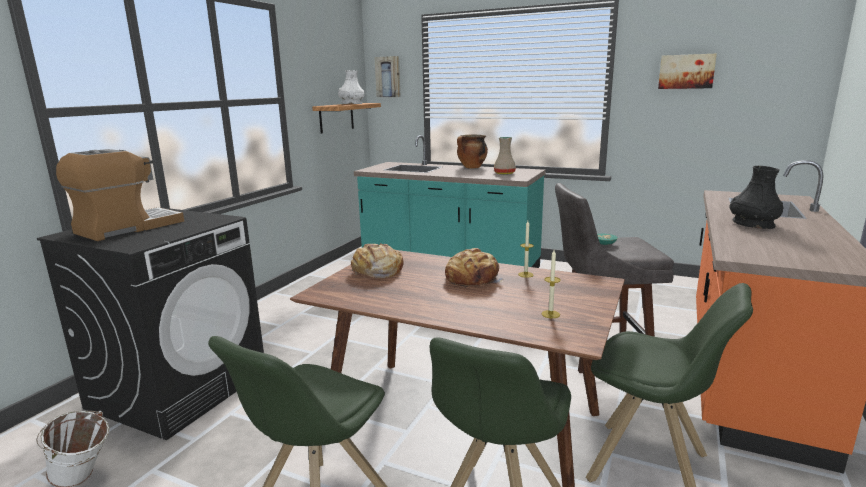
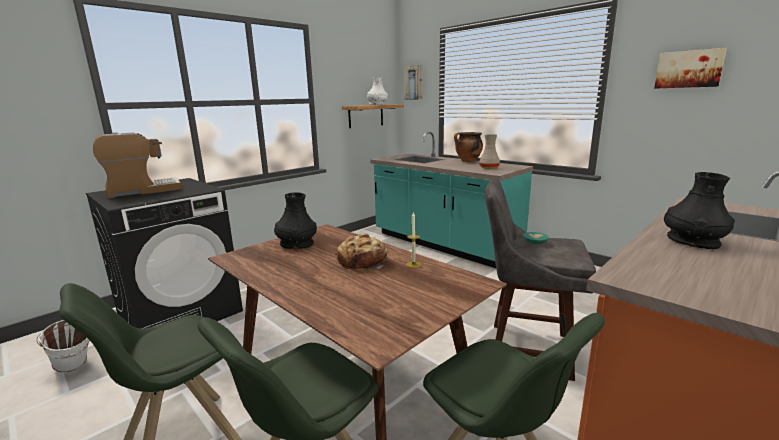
camera: 20 degrees right, 0 degrees up
bread [351,243,404,279] -> black vase [274,192,317,249]
candle [541,250,561,318] -> none

